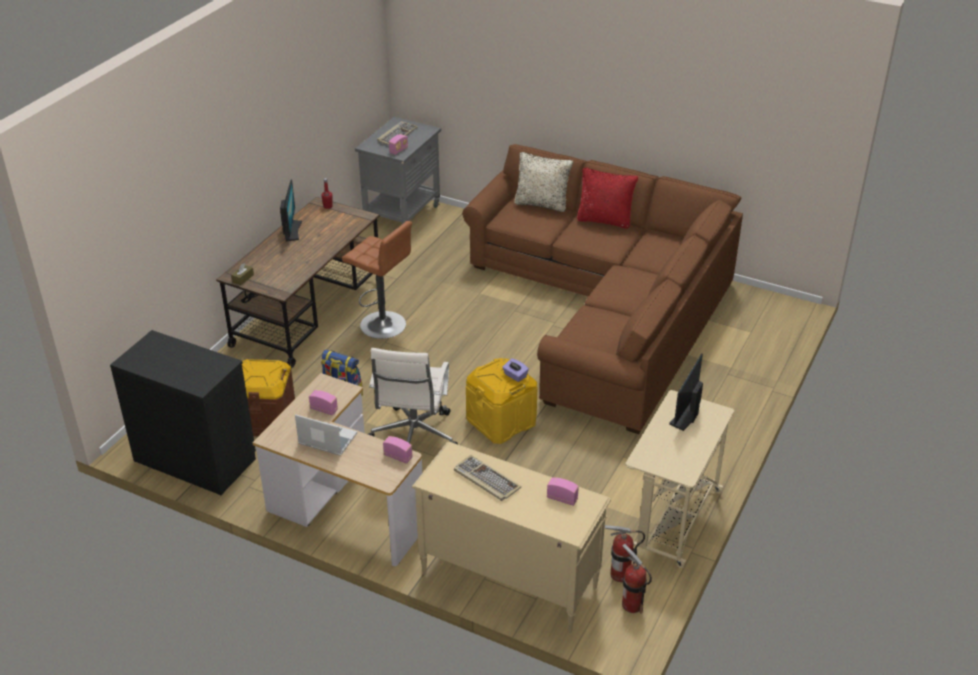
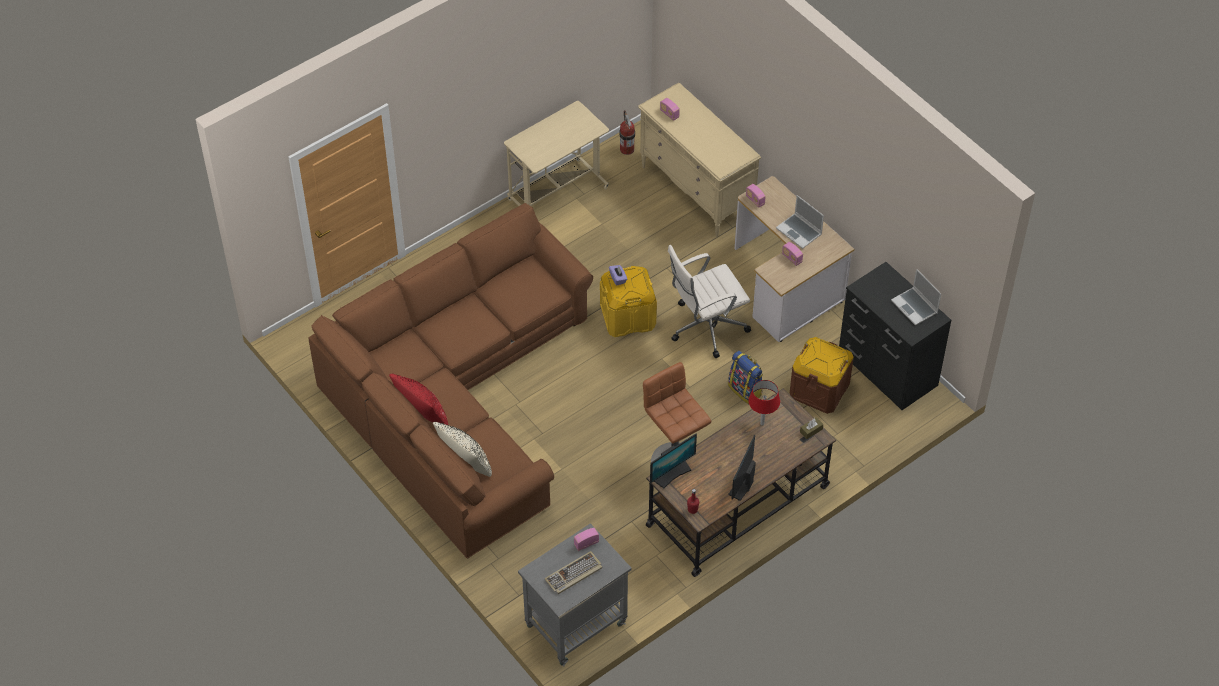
camera: 155 degrees left, 15 degrees up
white office chair [368,348,458,444] -> white office chair turned 150 degrees counterclockwise [668,245,751,358]
keyboard [454,455,521,501] -> none
fire extinguisher [605,525,645,582] -> none
monitor [669,353,703,431] -> monitor moved to [650,433,697,489]
none -> red table lamp [749,380,780,426]
none -> laptop [891,269,941,325]

